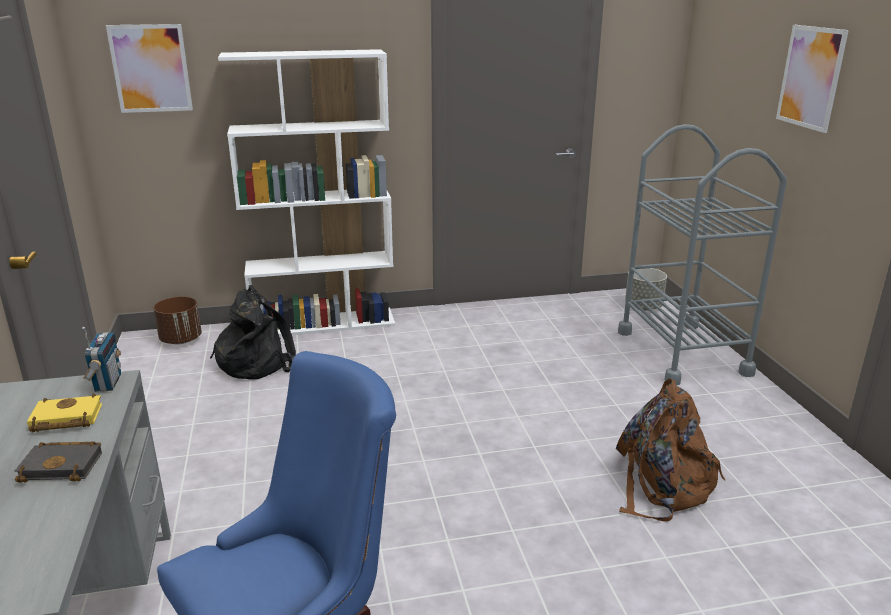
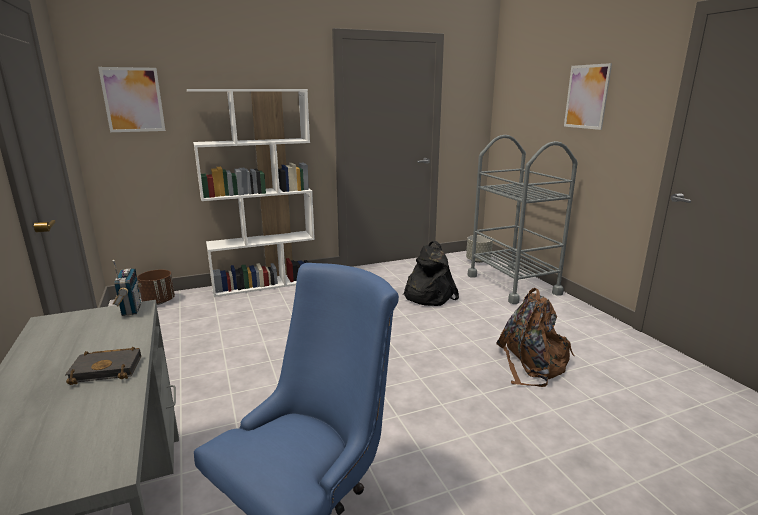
camera: 10 degrees left, 5 degrees down
yellow book [27,394,102,432] -> none
black backpack [210,285,296,380] -> black backpack moved to [403,241,459,306]

